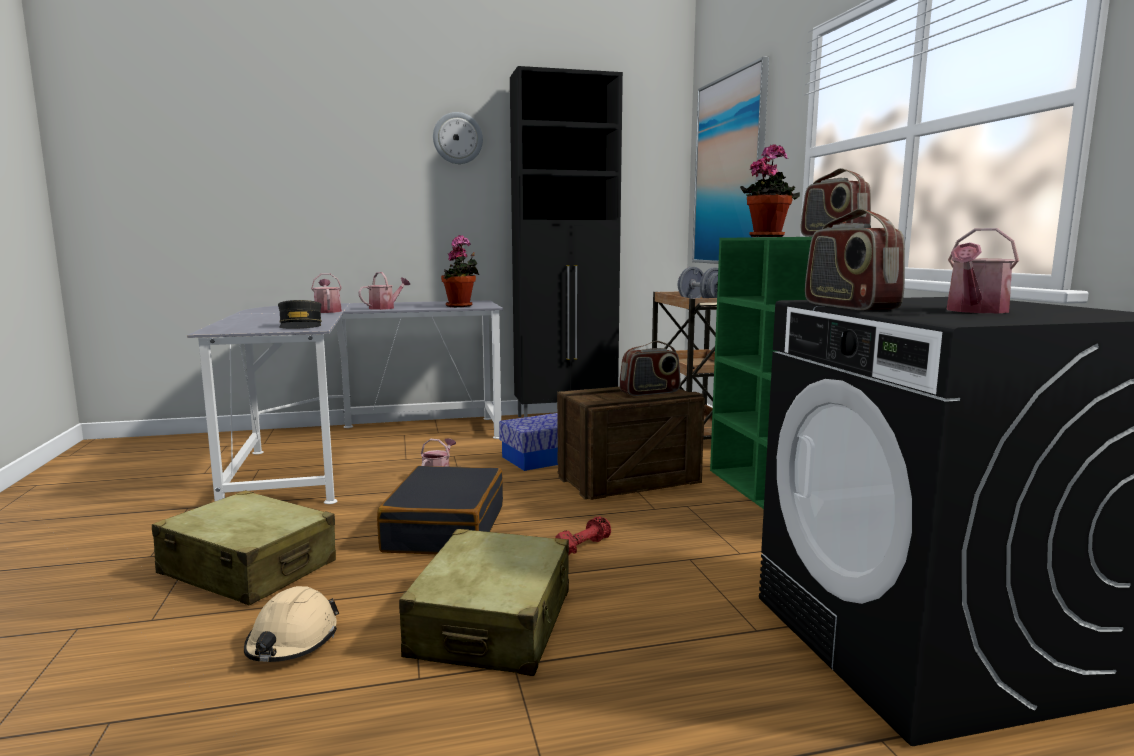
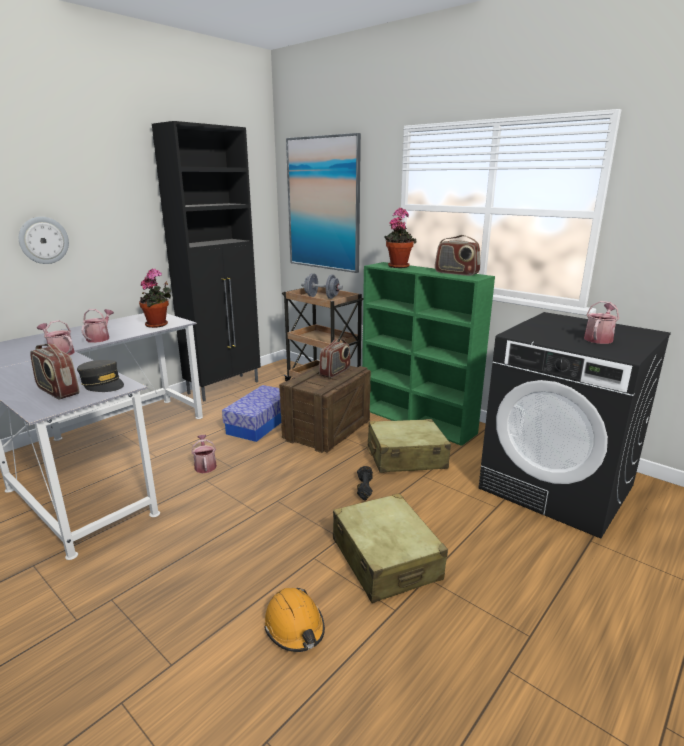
camera: 35 degrees left, 10 degrees up
beige suitcase [152,490,336,605] -> beige suitcase moved to [366,419,451,473]
beige hard hat [244,586,339,662] -> orange hard hat [264,588,325,652]
black suitcase [377,466,503,554] -> none
wall clock [433,112,483,164] -> wall clock moved to [19,217,69,264]
red dumbbell [555,516,611,555] -> black dumbbell [357,466,373,501]
radio [805,208,905,310] -> radio moved to [30,344,79,399]
watering can [947,228,1019,313] -> watering can turned 150 degrees counterclockwise [584,301,619,344]

